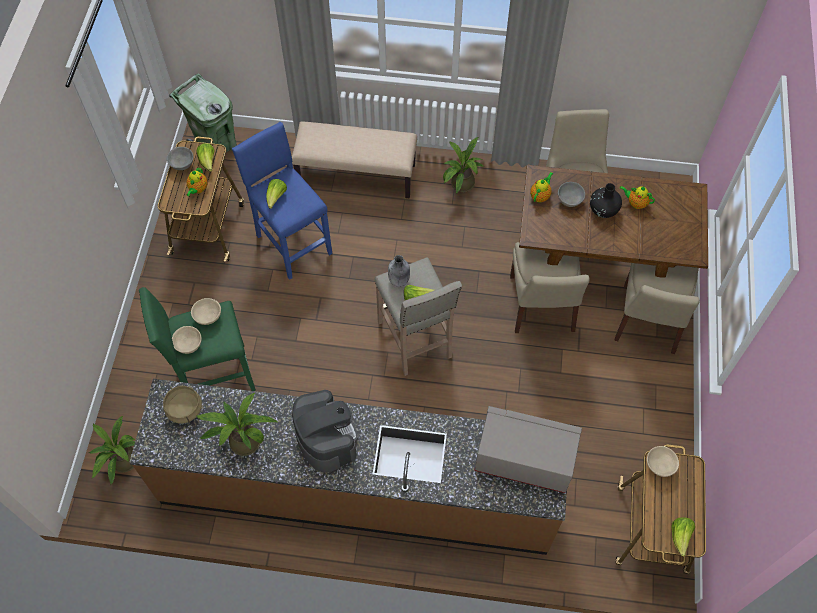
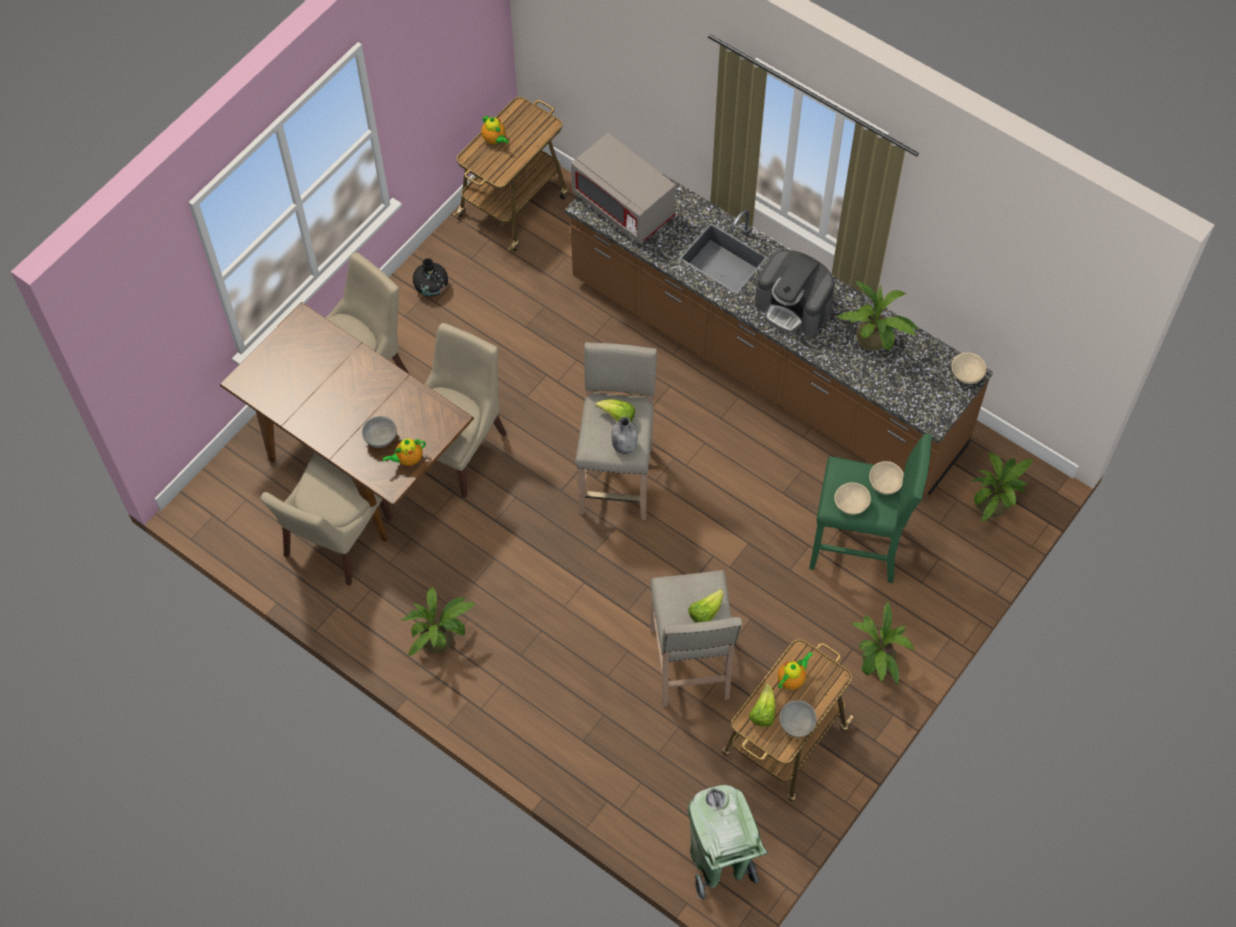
camera: 150 degrees left, 0 degrees up
beige cooking pot [163,386,202,424] -> none
blue stool [232,122,332,280] -> beige stool [650,570,742,707]
beige bench [292,122,417,198] -> none
coffee machine [292,390,358,473] -> coffee machine turned 60 degrees counterclockwise [755,250,835,336]
black vase [590,183,622,218] -> black vase moved to [413,258,448,297]
teapot [619,186,655,209] -> teapot moved to [481,116,509,145]
beige bowl [647,446,679,477] -> beige bowl moved to [951,352,987,384]
lettuce [671,518,695,556] -> none
none -> potted plant [851,601,915,685]

